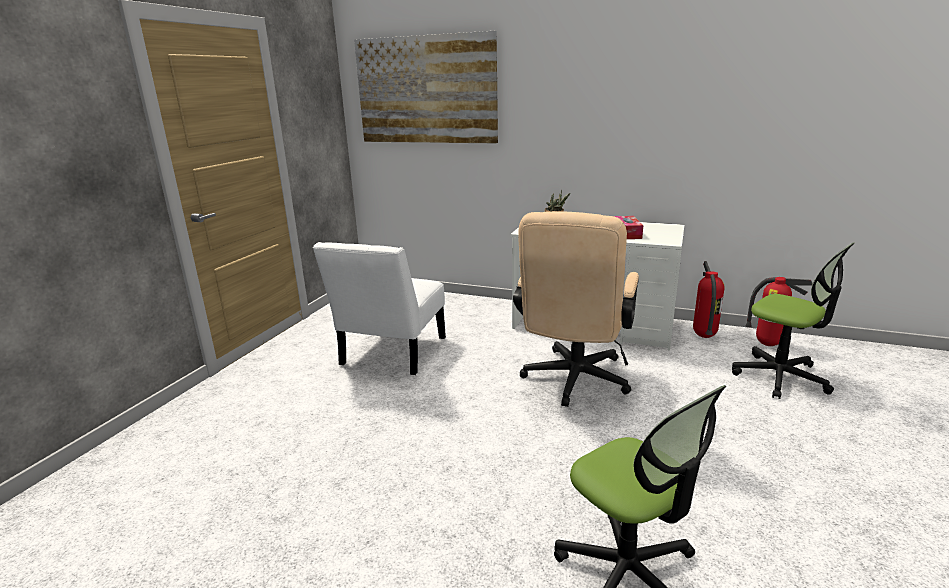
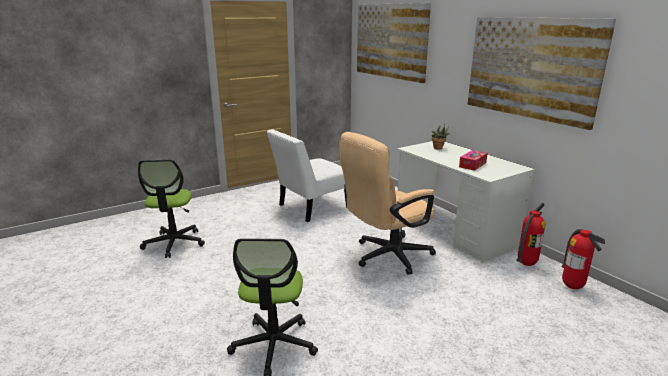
camera: 35 degrees right, 0 degrees up
office chair [732,242,854,399] -> office chair moved to [138,159,205,258]
none -> picture [467,17,616,130]

